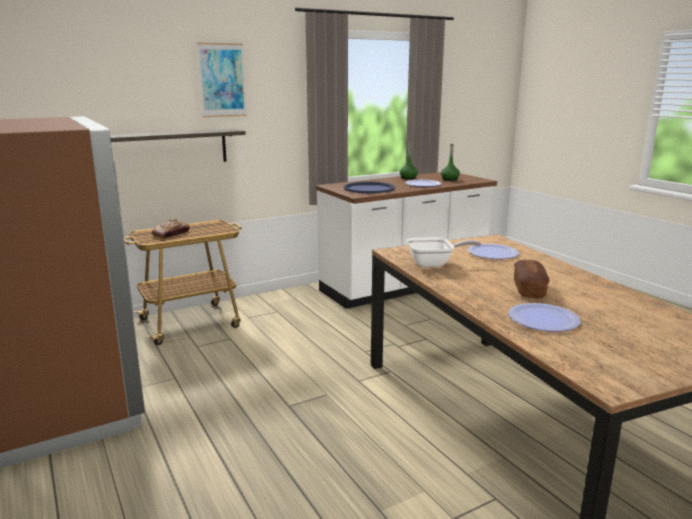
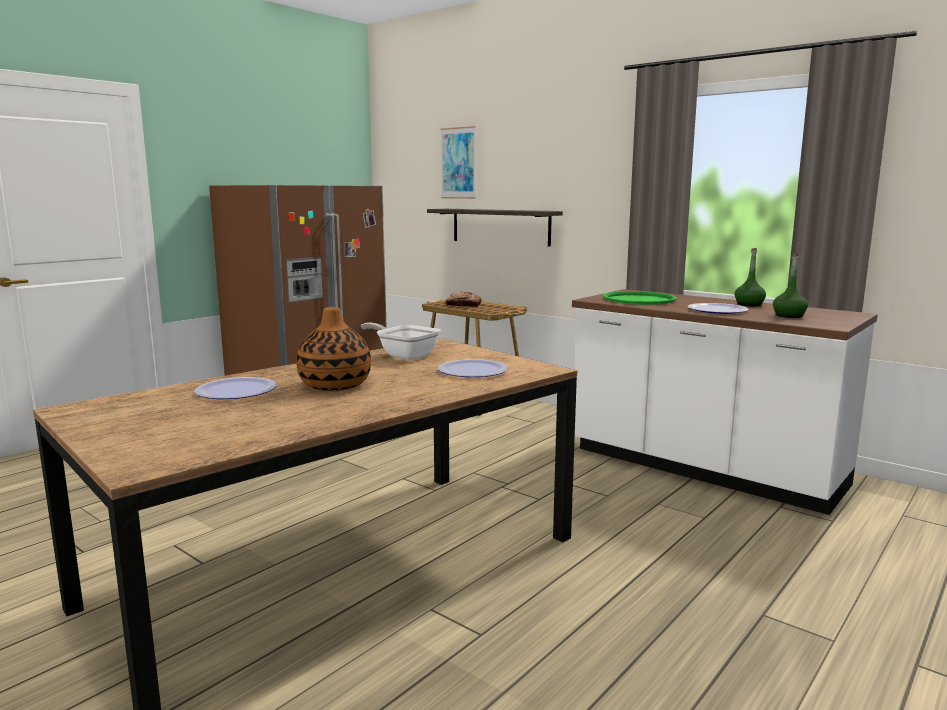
camera: 70 degrees right, 5 degrees down
picture [197,43,247,117] -> picture moved to [440,126,476,199]
blue tray [343,182,395,193] -> green tray [603,291,677,305]
frying pan [406,237,482,267] -> frying pan turned 150 degrees clockwise [361,323,441,360]
bread [514,260,550,298] -> vase [296,307,371,391]

